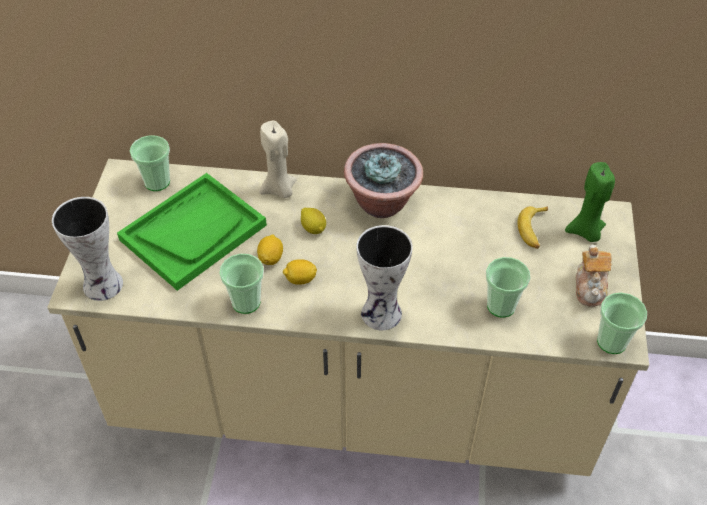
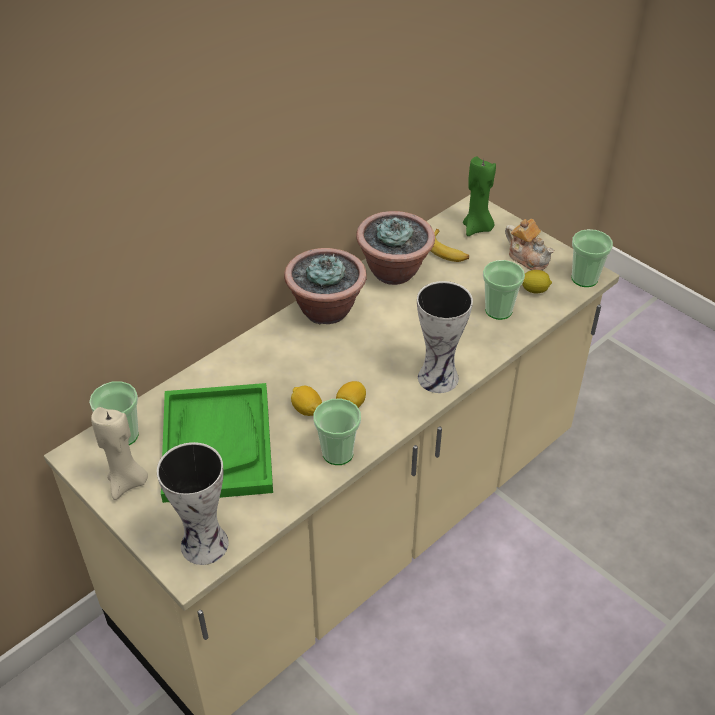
camera: 50 degrees left, 5 degrees down
beige candle [259,121,297,198] -> beige candle moved to [91,407,148,500]
lemon [301,208,326,234] -> lemon moved to [522,270,552,293]
none -> potted plant [356,211,435,285]

